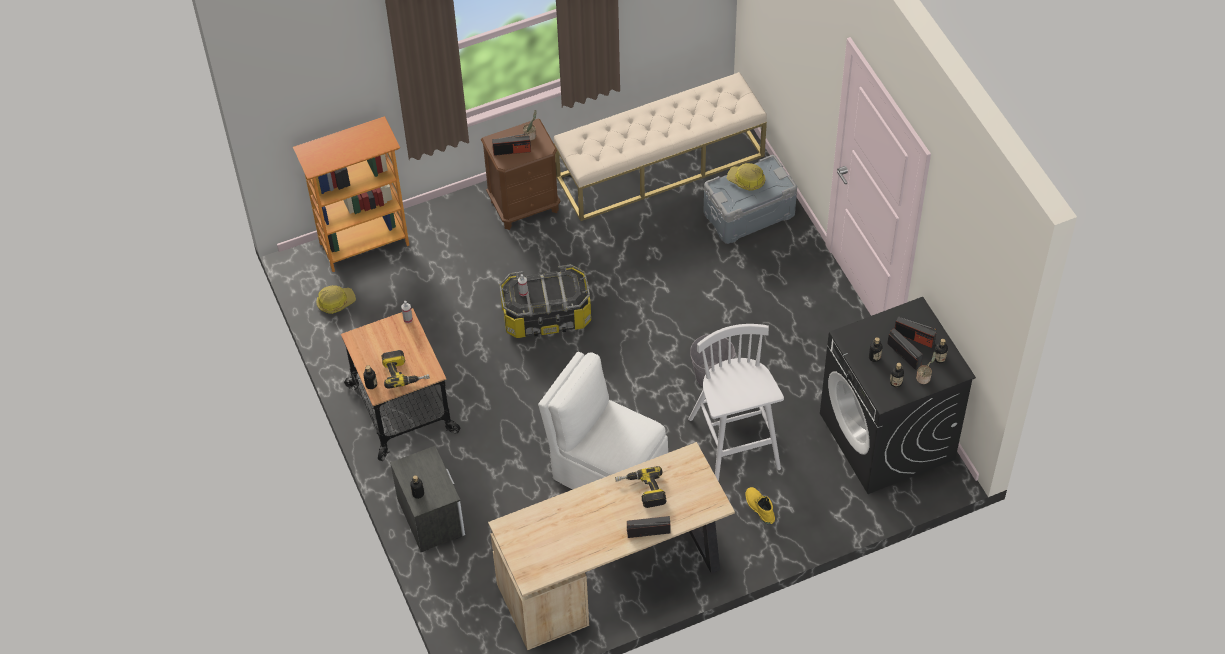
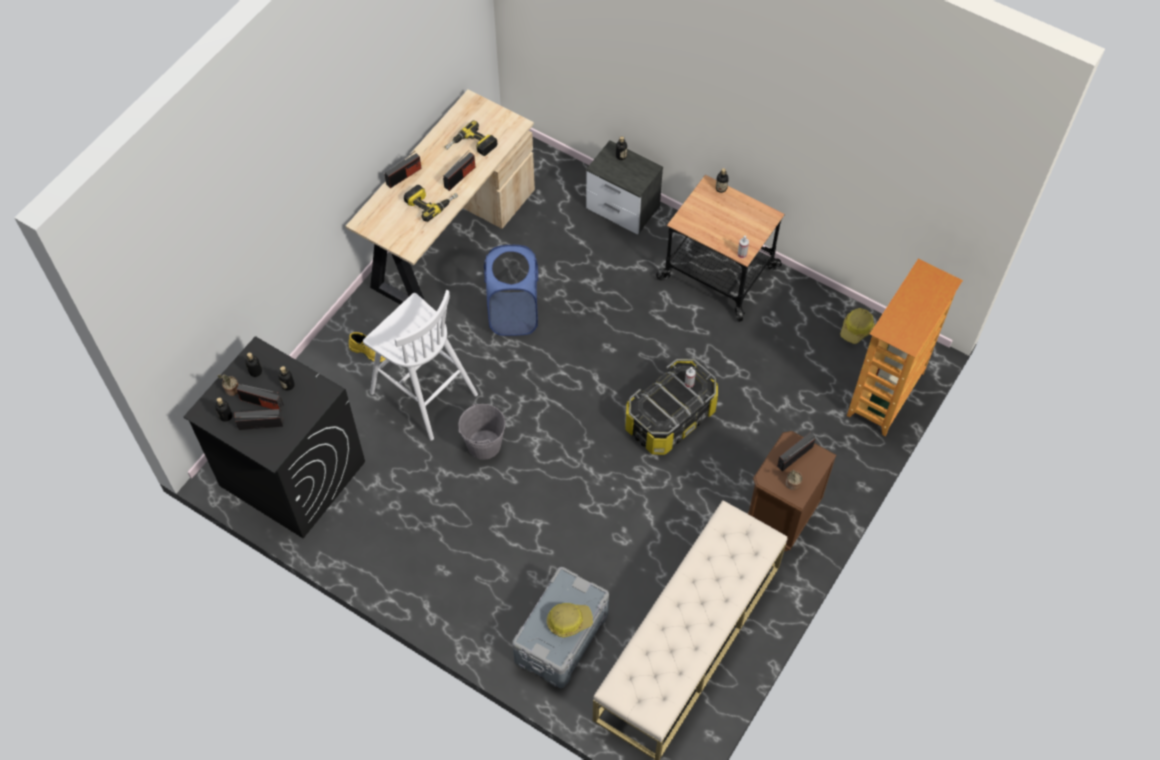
camera: 145 degrees right, 5 degrees up
power drill [382,350,430,389] -> power drill moved to [445,121,497,156]
white chair [538,352,668,490] -> blue laundry basket [484,245,538,336]
none -> radio [443,150,475,191]

